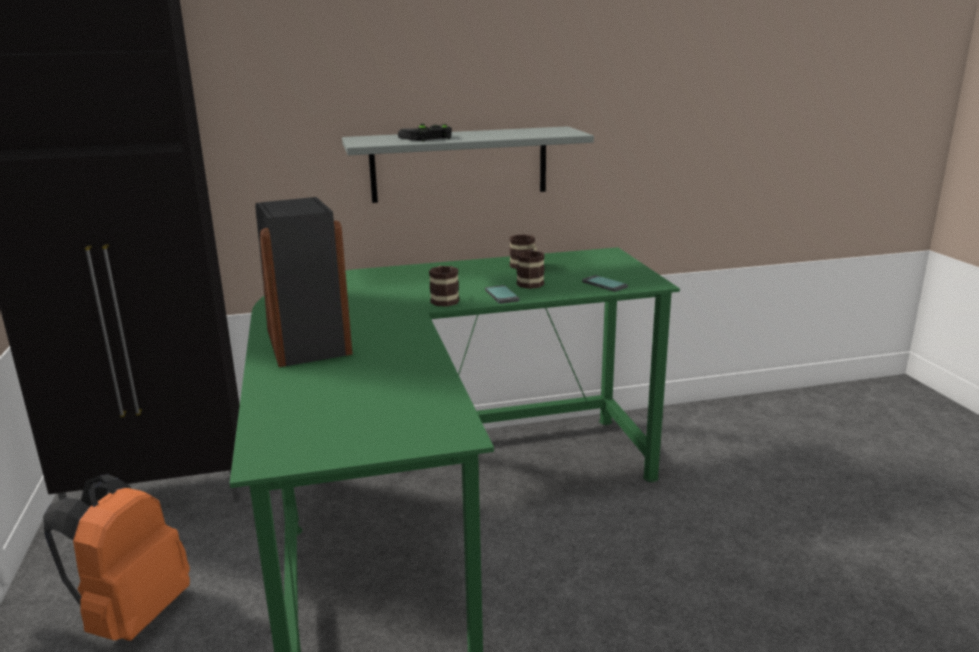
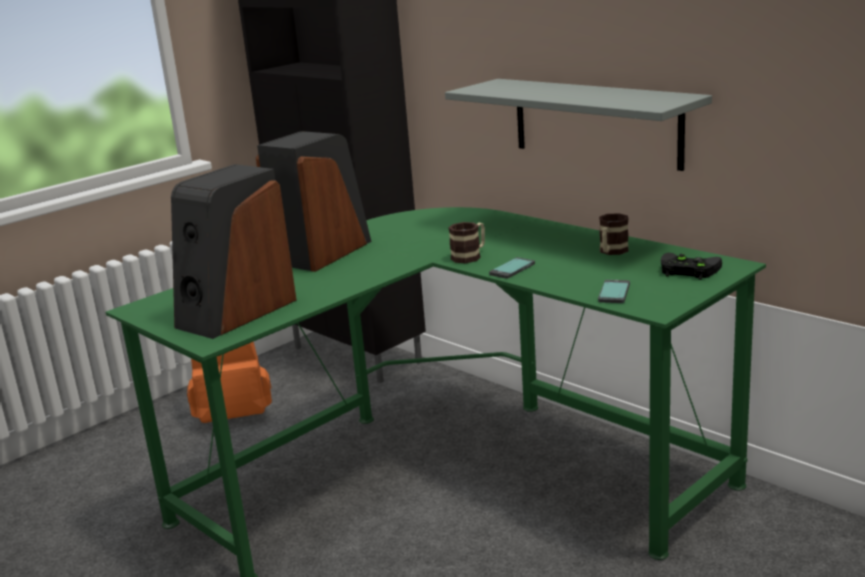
camera: 60 degrees right, 0 degrees up
black game controller [398,124,452,142] -> black game controller moved to [661,253,722,280]
mug [516,250,545,289] -> none
none -> speaker [171,164,297,339]

